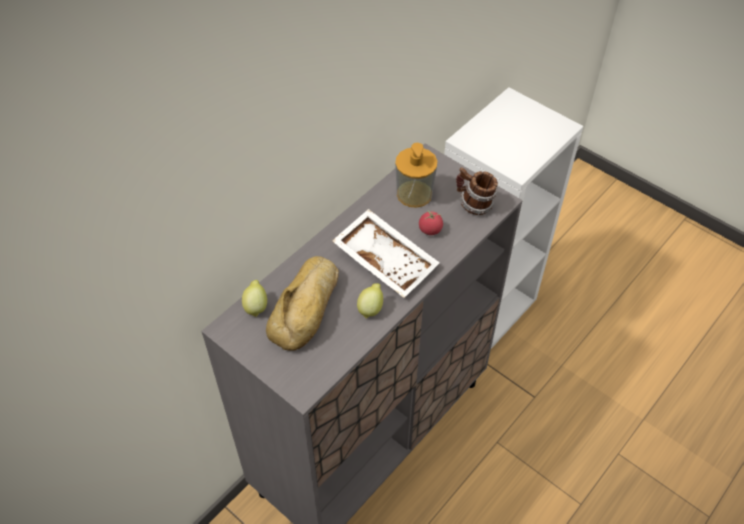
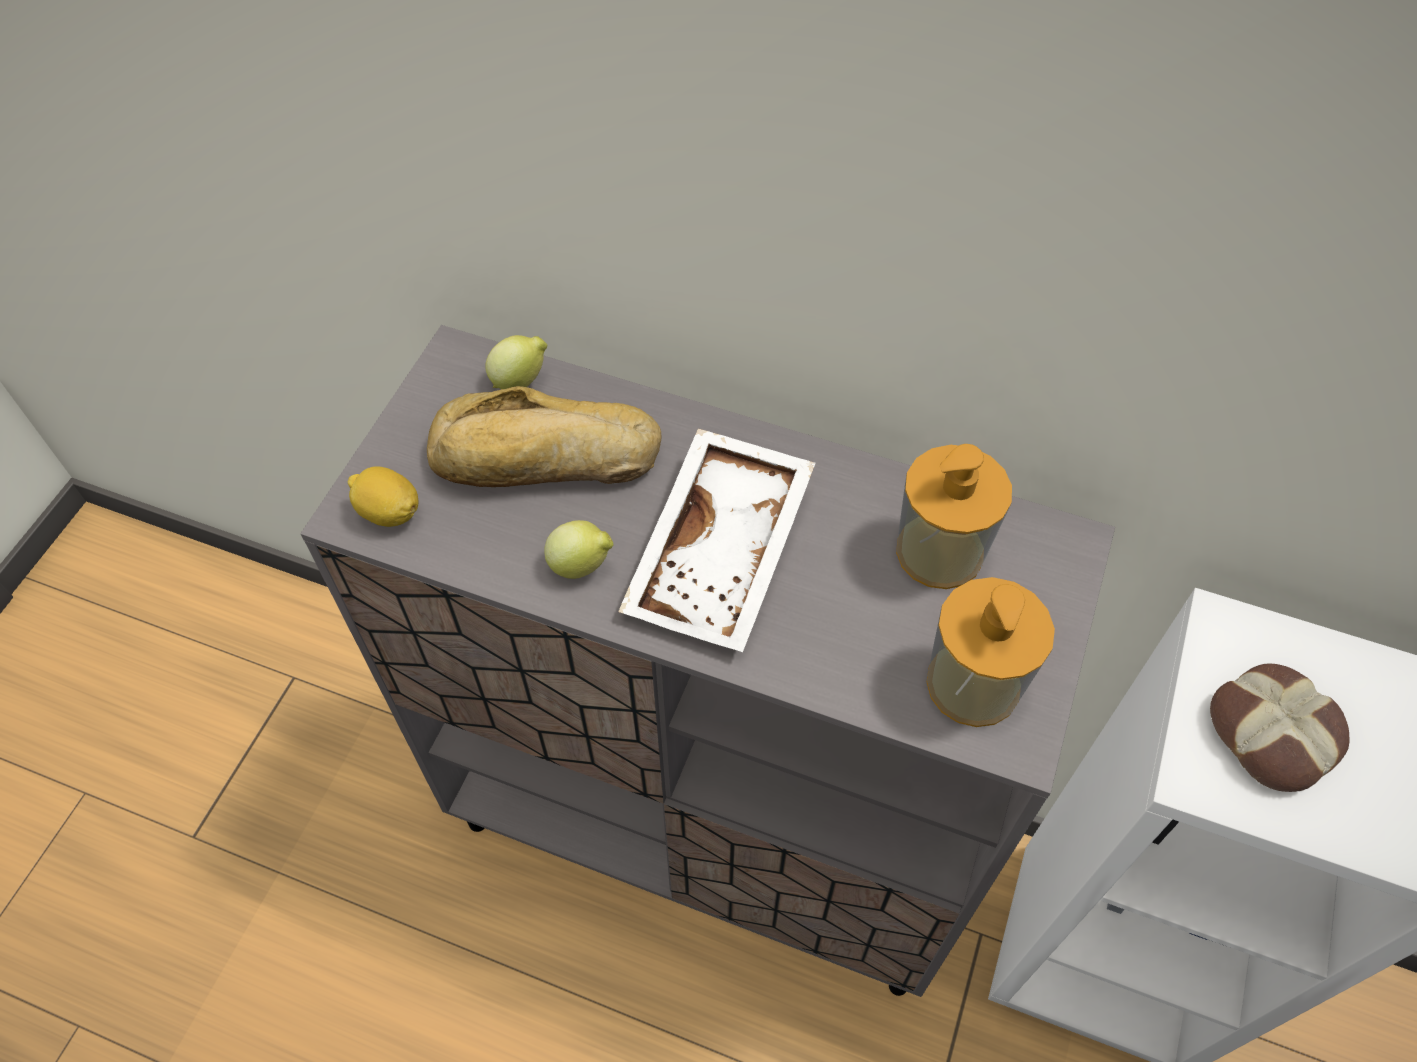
camera: 70 degrees right, 5 degrees up
tomato [419,211,443,235] -> none
mug [456,168,498,215] -> soap dispenser [926,577,1055,727]
none -> lemon [348,466,419,527]
none -> bread [1210,663,1349,792]

